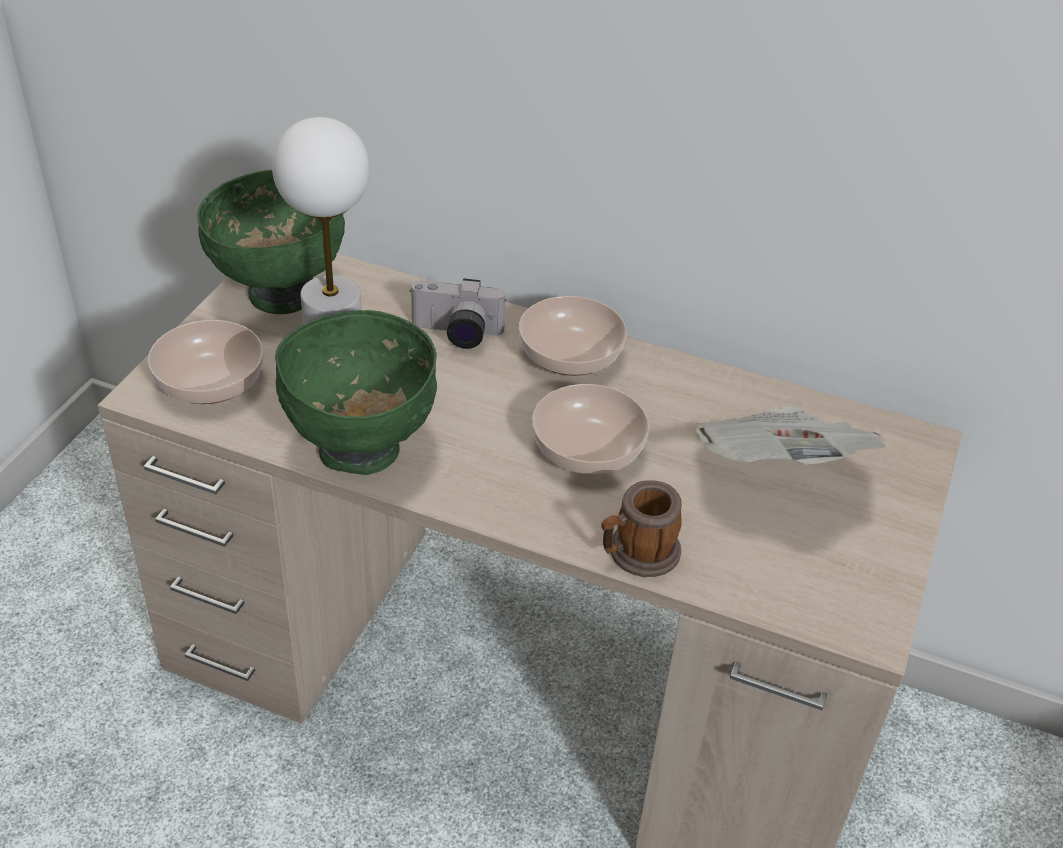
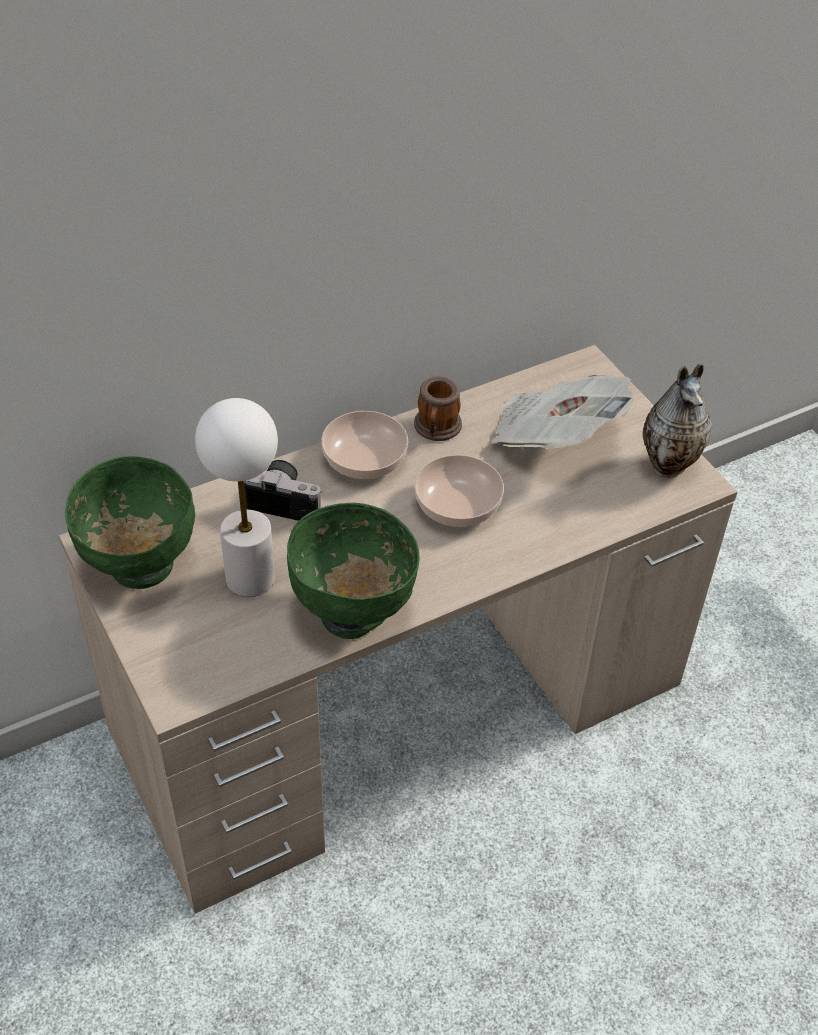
camera: 50 degrees left, 5 degrees up
bowl [148,320,264,404] -> none
camera [409,278,507,349] -> camera turned 120 degrees counterclockwise [244,460,323,521]
mug [601,480,682,577] -> mug moved to [414,376,462,441]
none -> vase [643,364,712,478]

